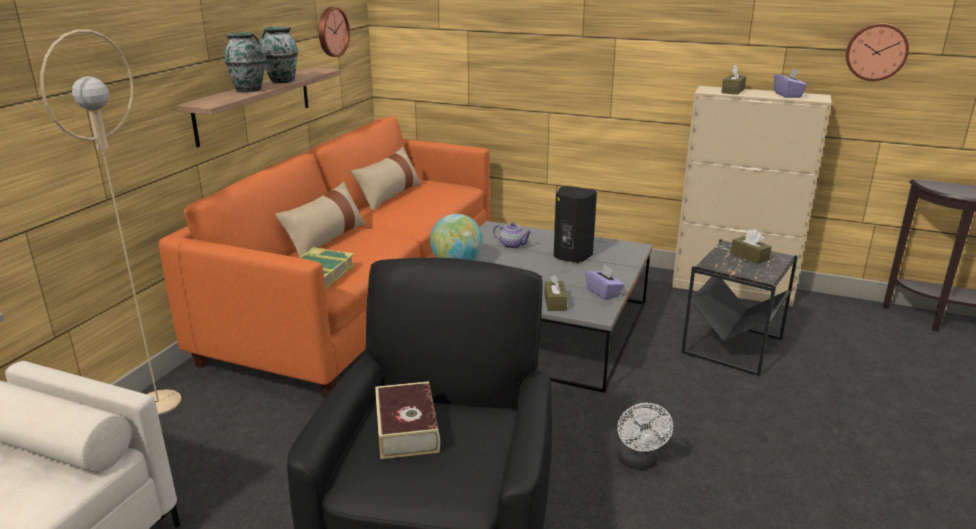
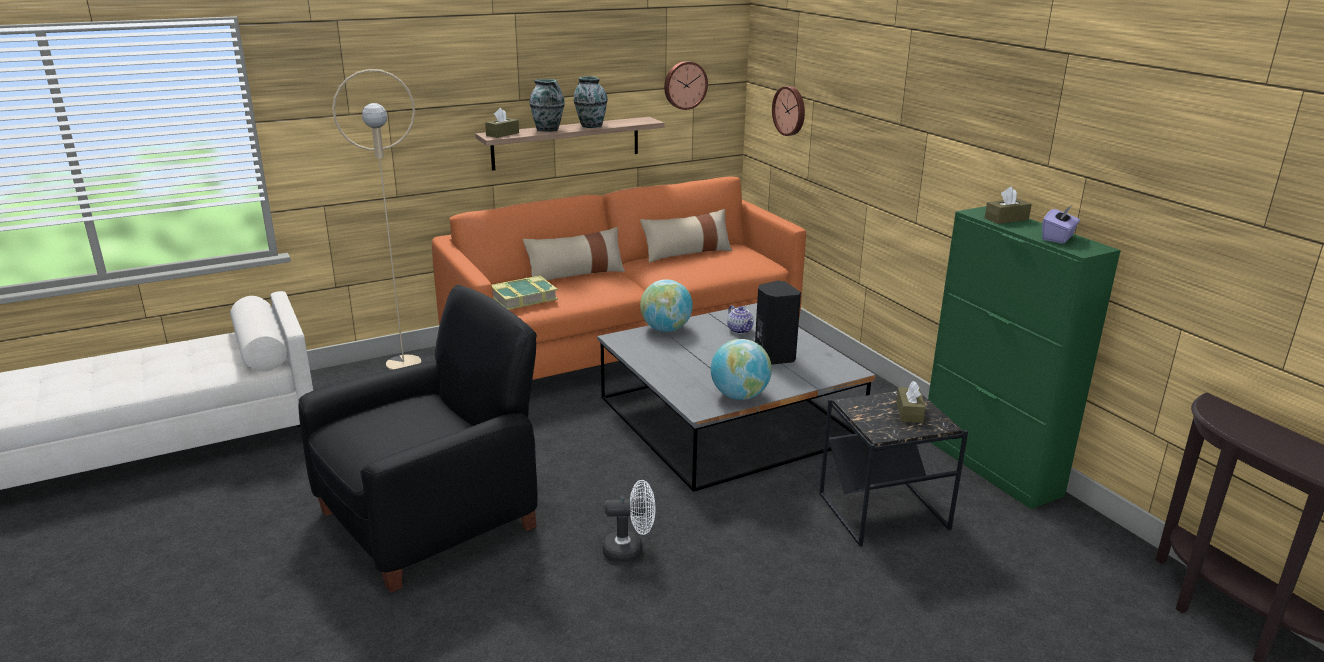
camera: 40 degrees right, 0 degrees up
book [375,381,440,459] -> none
brown tissue box [544,275,567,311] -> brown tissue box moved to [485,108,519,138]
purple tissue box [585,264,624,300] -> globe [711,339,772,400]
white fan [617,400,673,469] -> white fan turned 135 degrees counterclockwise [603,480,656,563]
beige cabinet [672,86,831,307] -> green cabinet [928,206,1121,509]
wall clock [846,23,909,81] -> wall clock moved to [772,86,805,136]

